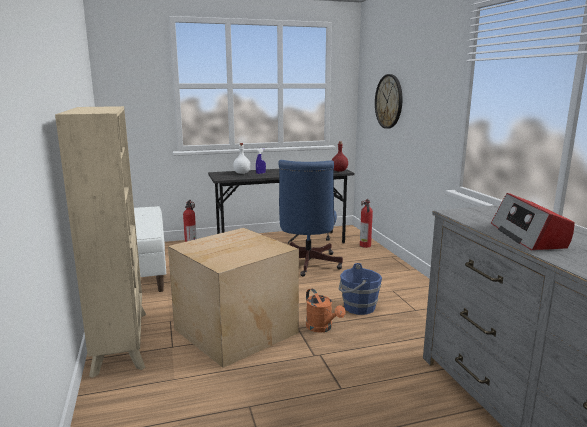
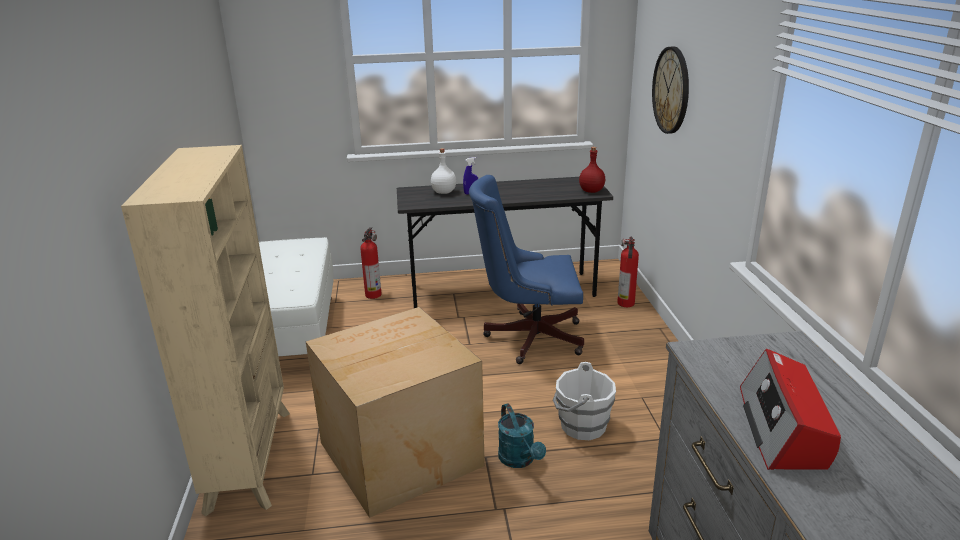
camera: 10 degrees right, 10 degrees up
blue office chair [278,160,343,277] -> blue office chair turned 75 degrees clockwise [469,175,584,364]
orange watering can [306,289,346,333] -> turquoise watering can [498,404,546,468]
blue bucket [339,263,382,315] -> white bucket [553,362,616,440]

